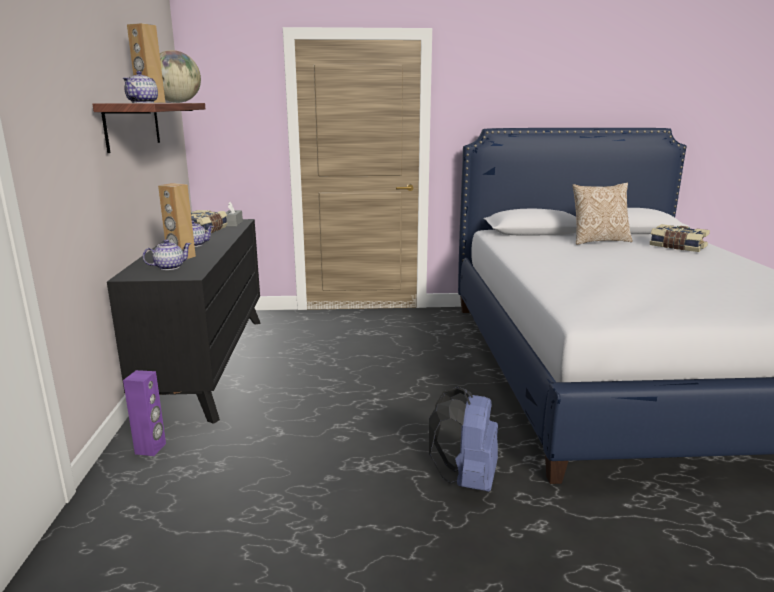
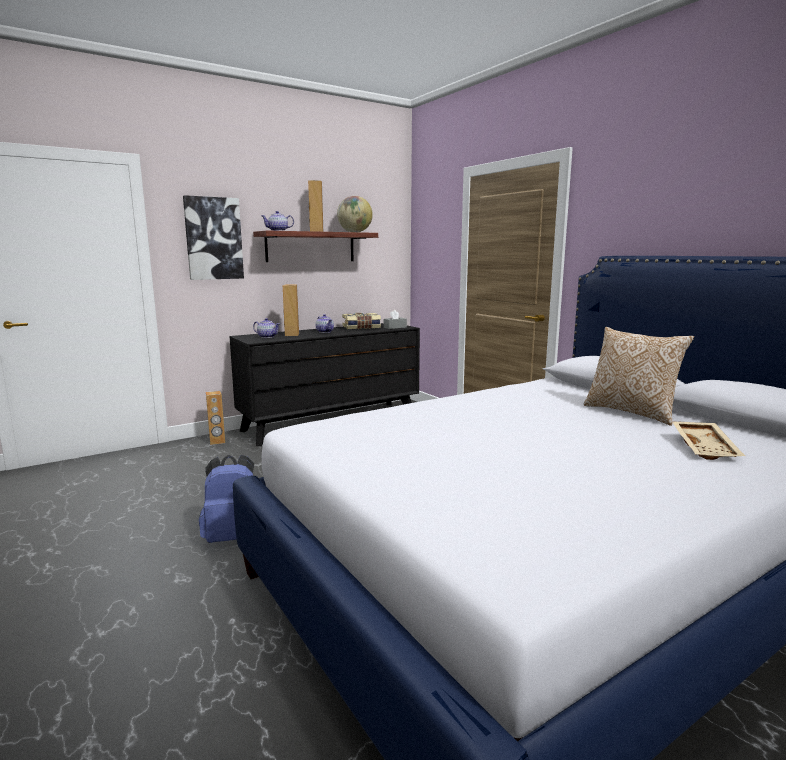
camera: 60 degrees right, 5 degrees down
purple speaker [123,370,166,456] -> brown speaker [206,391,225,445]
book [650,224,710,252] -> beige tray [672,422,745,460]
none -> picture [183,195,244,280]

